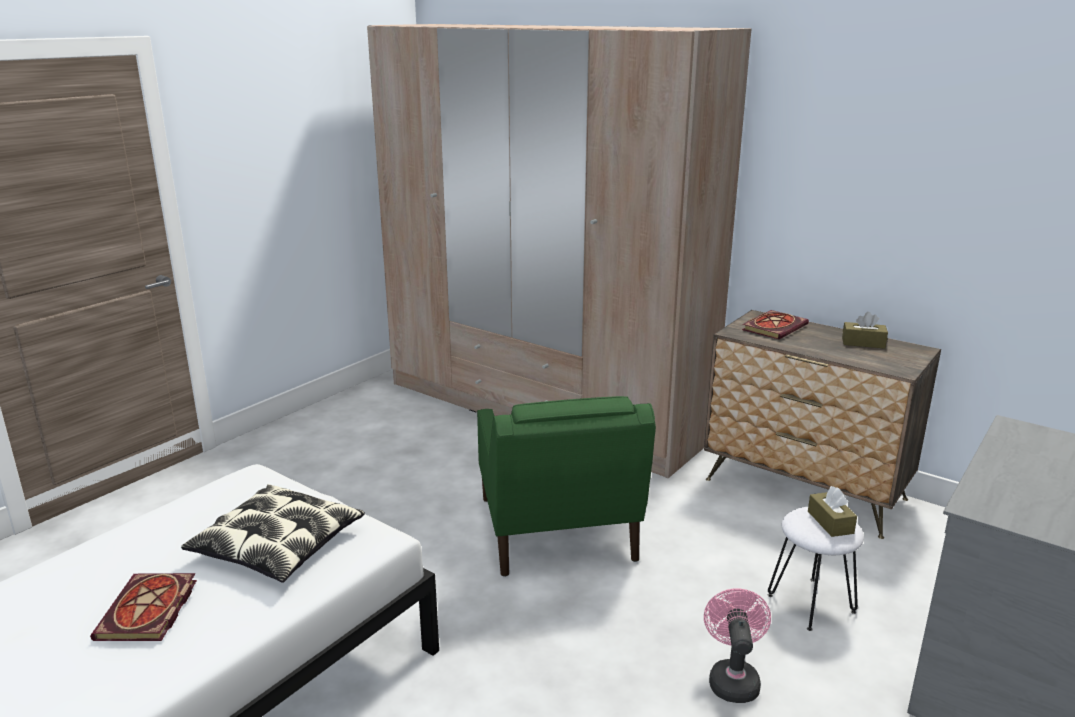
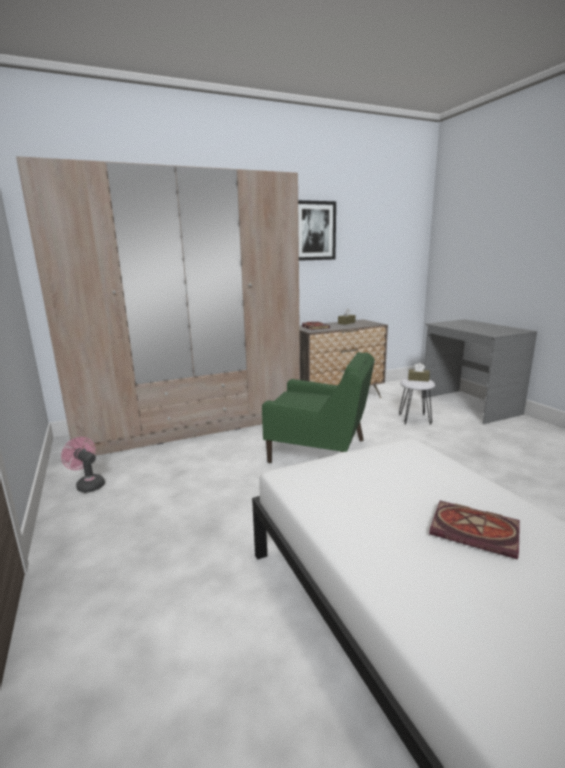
camera: 60 degrees left, 5 degrees down
pillow [181,484,365,583] -> none
pink fan [704,588,771,703] -> pink fan moved to [61,437,105,493]
none -> picture [298,200,336,261]

